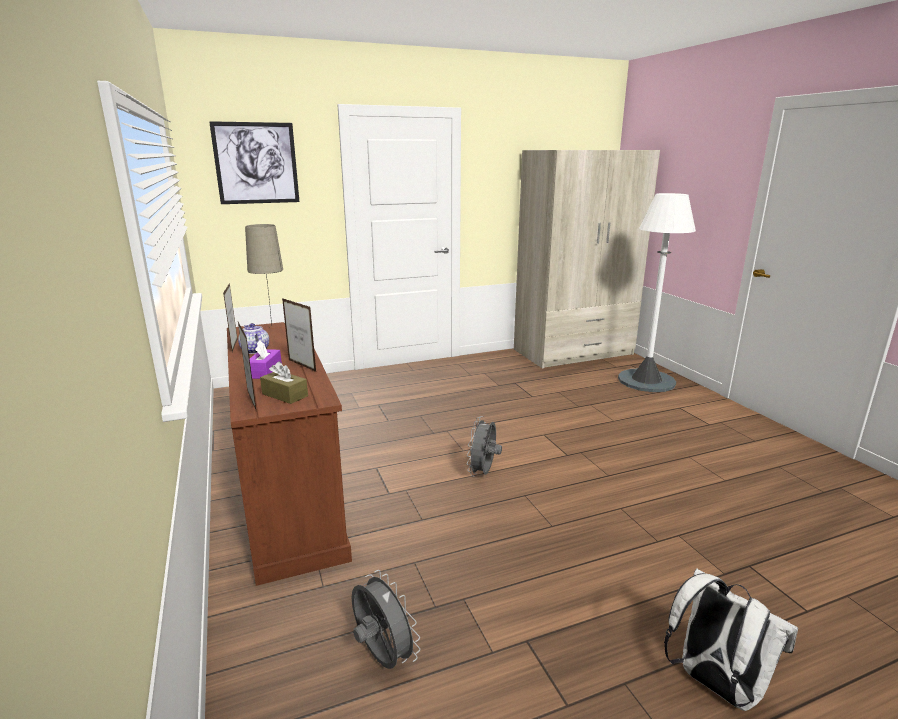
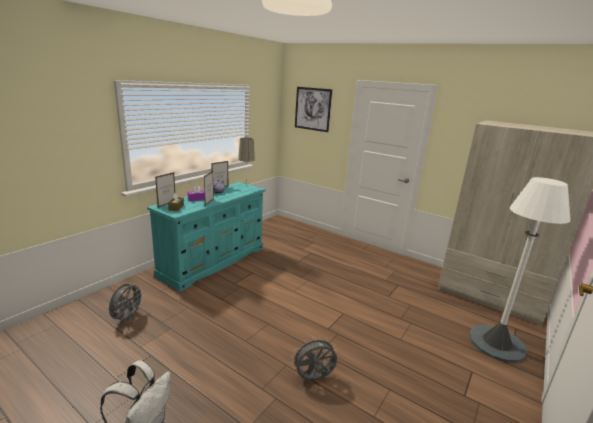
camera: 55 degrees right, 0 degrees up
brown dresser [227,322,352,586] -> turquoise dresser [147,182,265,292]
grey fan [467,416,502,476] -> grey fan moved to [291,336,337,380]

